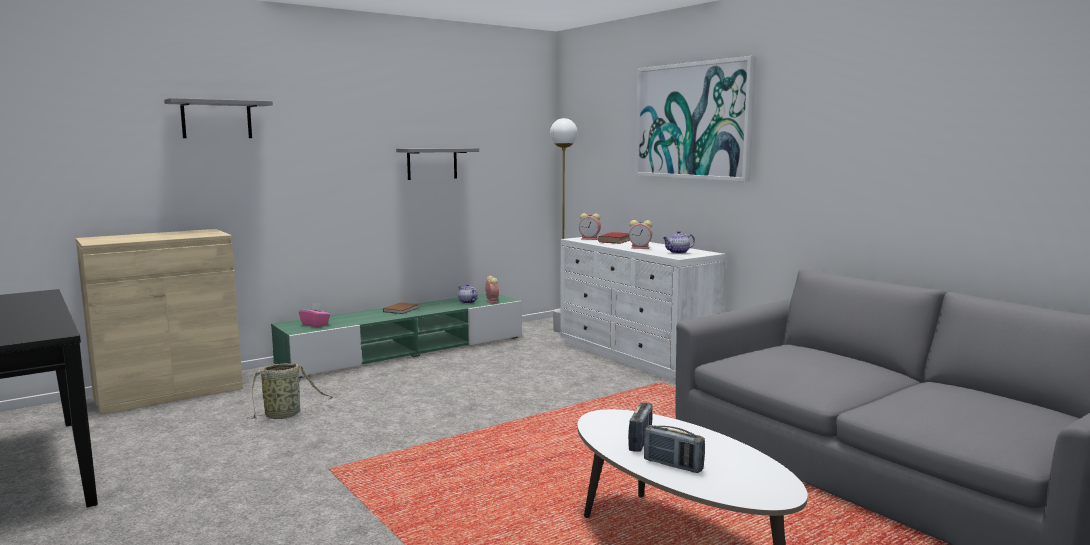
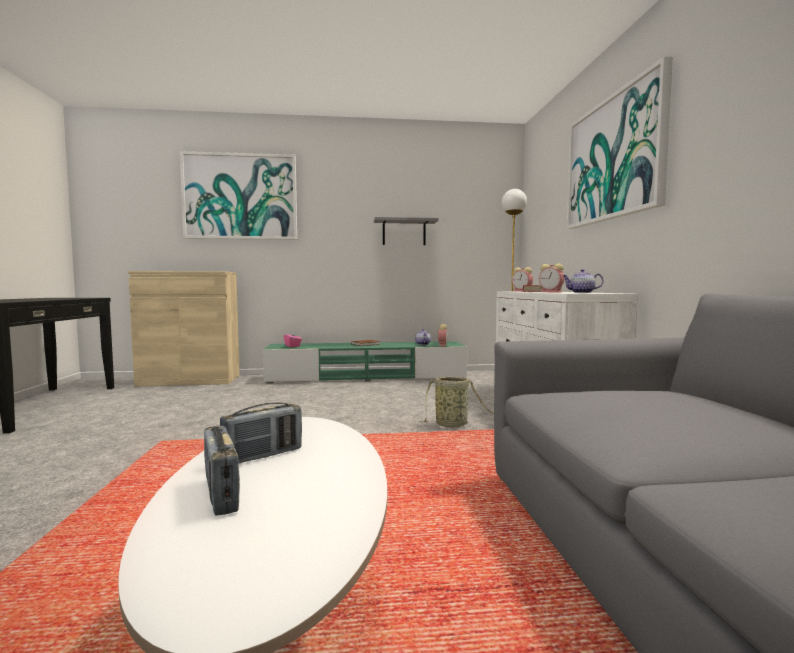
camera: 30 degrees right, 5 degrees down
grey shelf [164,98,273,138] -> picture [180,151,297,240]
basket [245,363,333,419] -> basket moved to [419,377,494,427]

